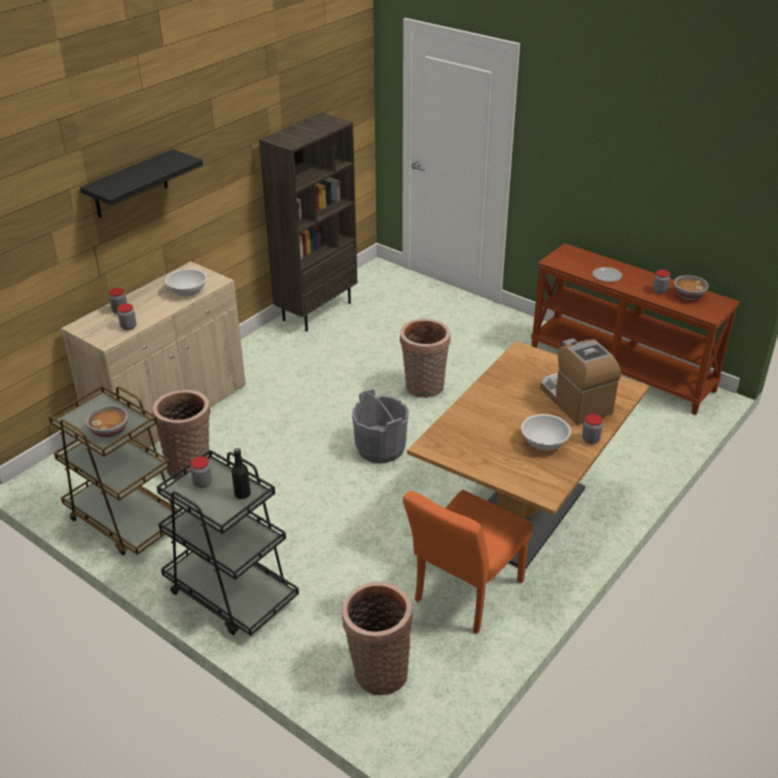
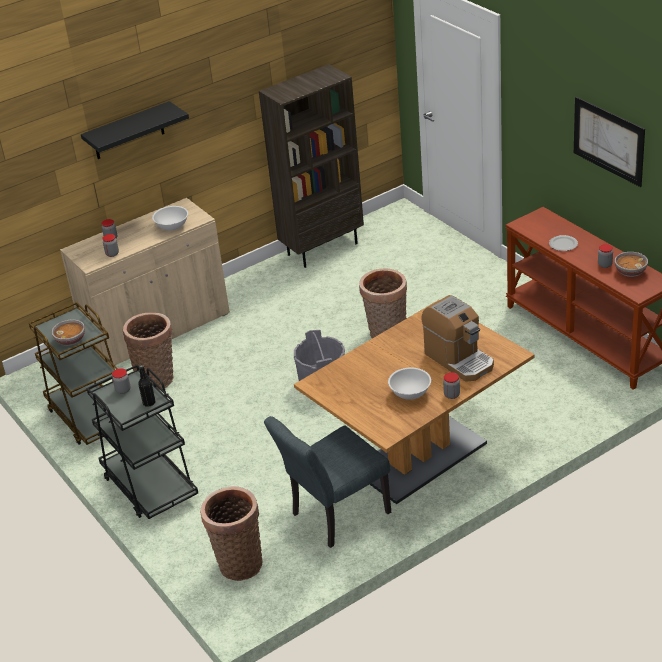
camera: 20 degrees right, 0 degrees up
orange chair [403,490,533,634] -> grey chair [264,416,391,548]
coffee machine [540,338,621,425] -> coffee machine turned 150 degrees clockwise [422,295,494,382]
none -> picture [574,97,645,187]

